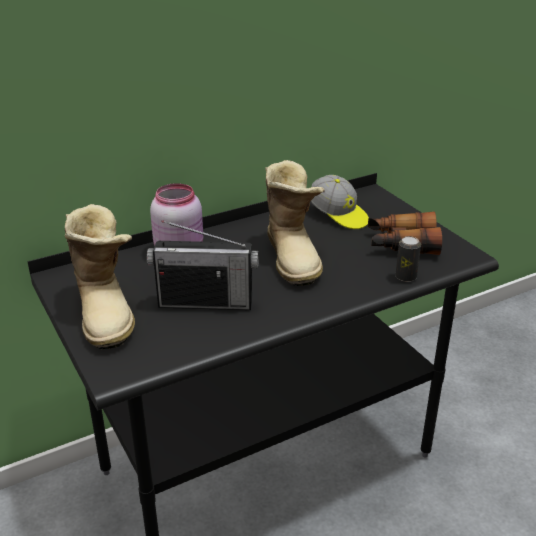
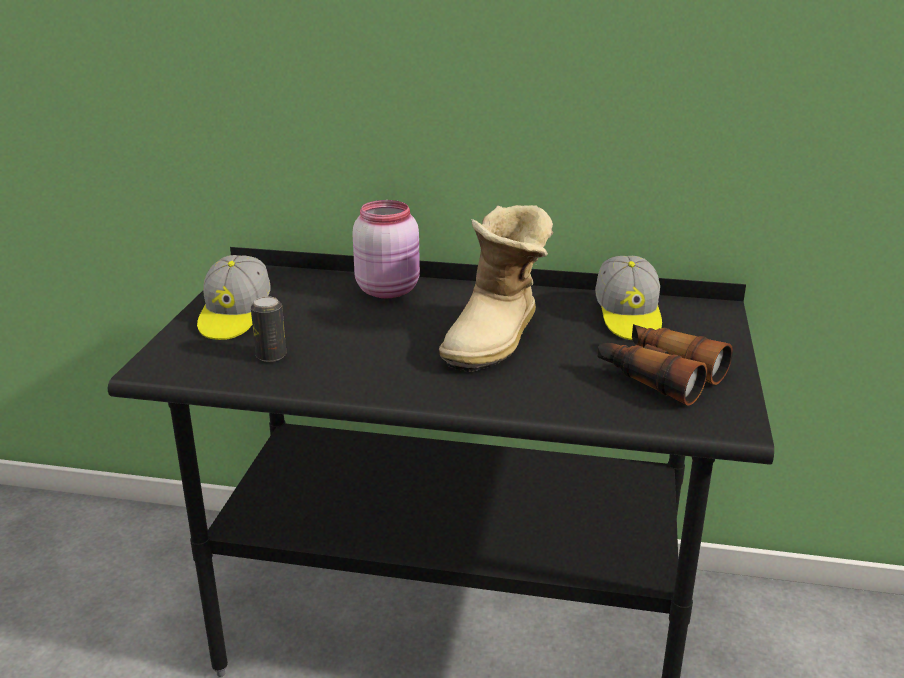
camera: 40 degrees right, 5 degrees down
boot [65,204,135,349] -> cap [197,255,270,340]
radio [147,220,259,310] -> none
can [395,236,421,282] -> can moved to [251,296,286,362]

